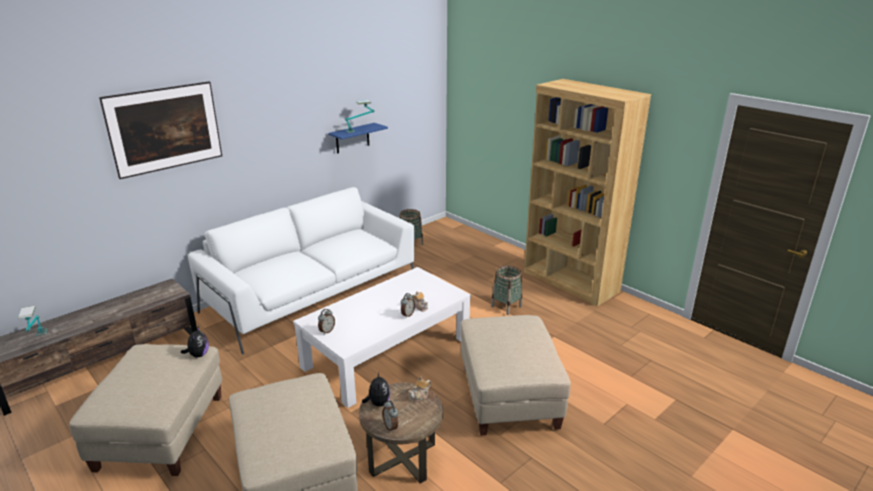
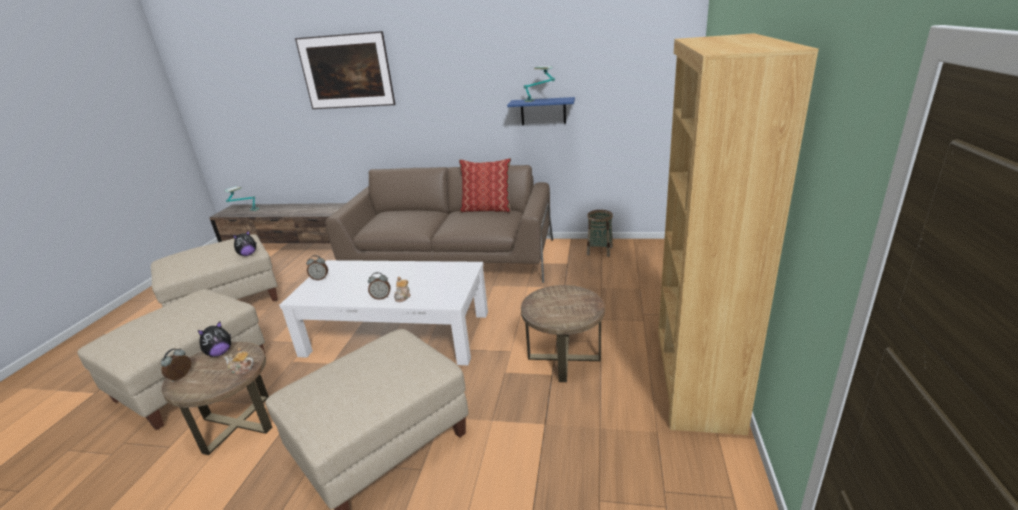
camera: 55 degrees right, 0 degrees up
white sofa [188,187,415,354] -> brown sofa [325,165,553,283]
basket [491,265,522,315] -> brown side table [521,285,605,382]
none -> pillow [459,158,511,213]

